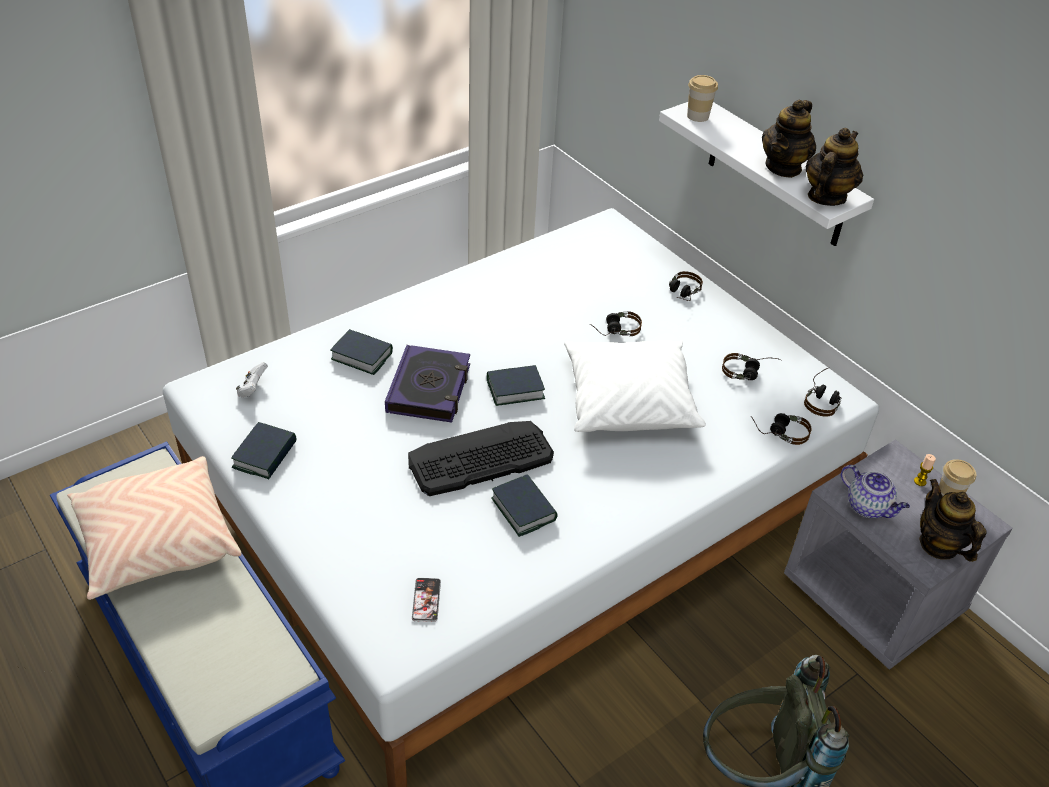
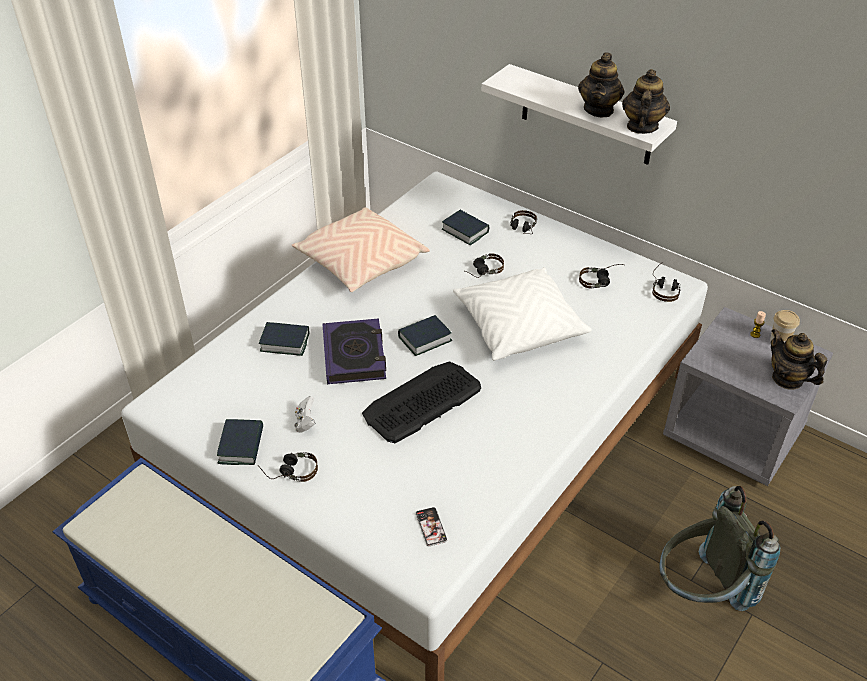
camera: 15 degrees left, 0 degrees up
beige pillow [67,456,242,600] -> beige pillow moved to [292,207,430,292]
white game controller [236,362,268,398] -> white game controller moved to [295,396,316,433]
book [491,474,557,537] -> book moved to [442,210,489,245]
cup [687,75,718,122] -> none
headphones [751,413,812,445] -> headphones moved to [258,452,318,482]
teapot [841,465,910,518] -> none

